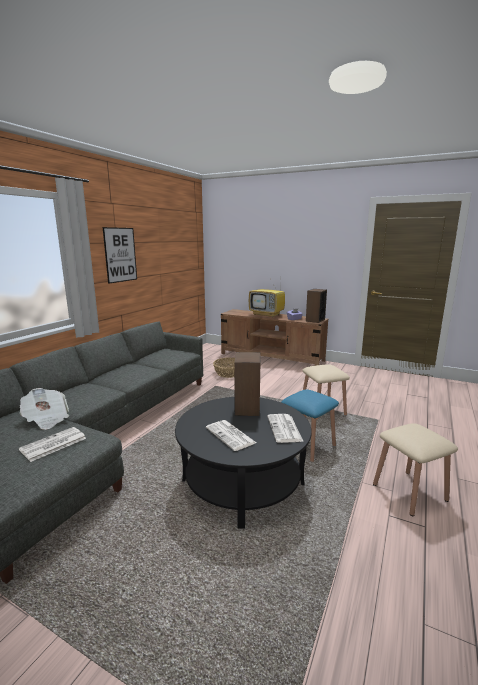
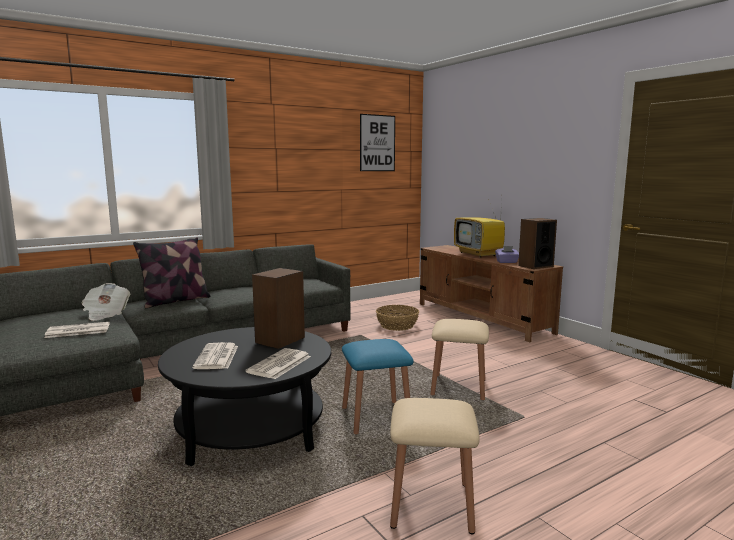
camera: 30 degrees right, 5 degrees down
picture [103,227,137,284] -> picture moved to [360,114,395,171]
none -> pillow [133,237,211,308]

